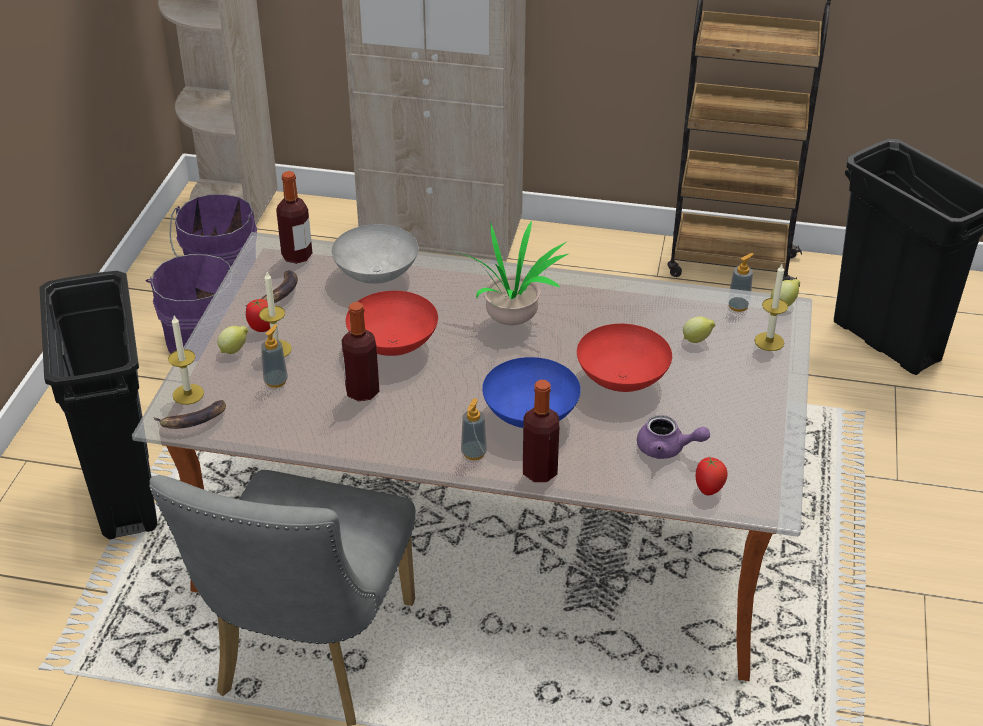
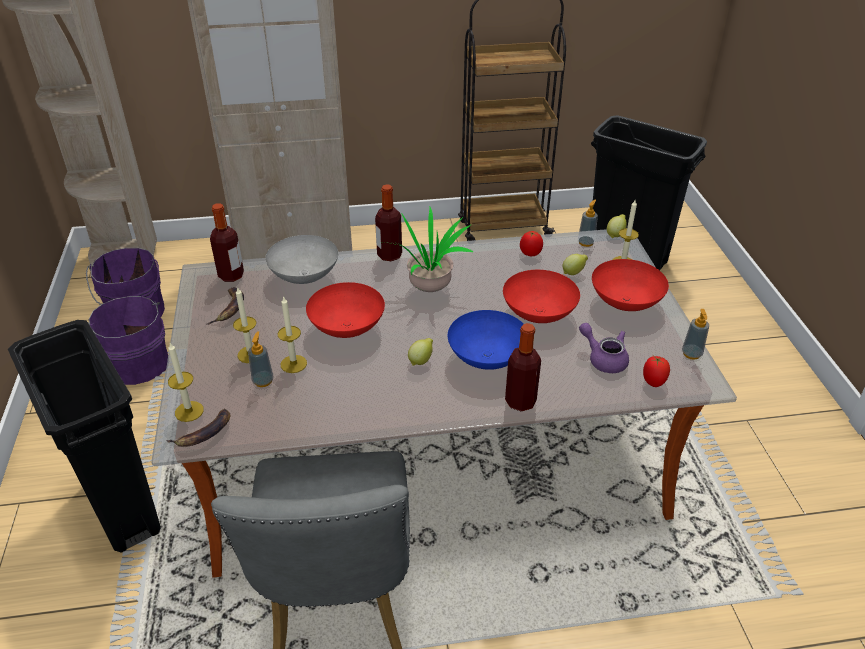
camera: 20 degrees left, 0 degrees up
lemon [217,326,248,354] -> lemon moved to [408,338,433,366]
tomato [246,299,270,332] -> tomato moved to [520,231,543,256]
bottle [342,302,380,401] -> bottle moved to [375,184,402,261]
soap dispenser [461,398,487,460] -> soap dispenser moved to [682,309,709,360]
purple teapot [637,415,710,459] -> purple teapot turned 135 degrees counterclockwise [579,323,629,373]
none -> candle [277,296,307,373]
none -> red bowl [592,259,669,311]

